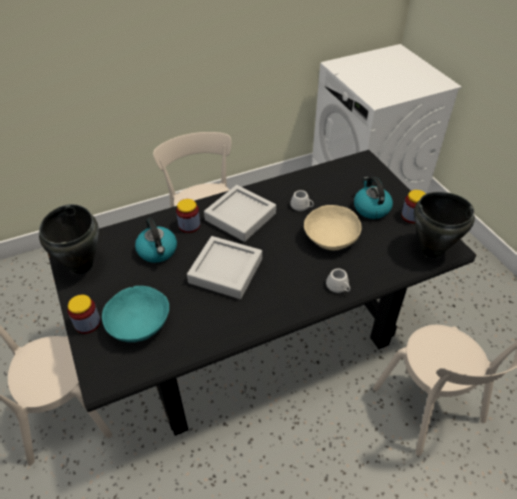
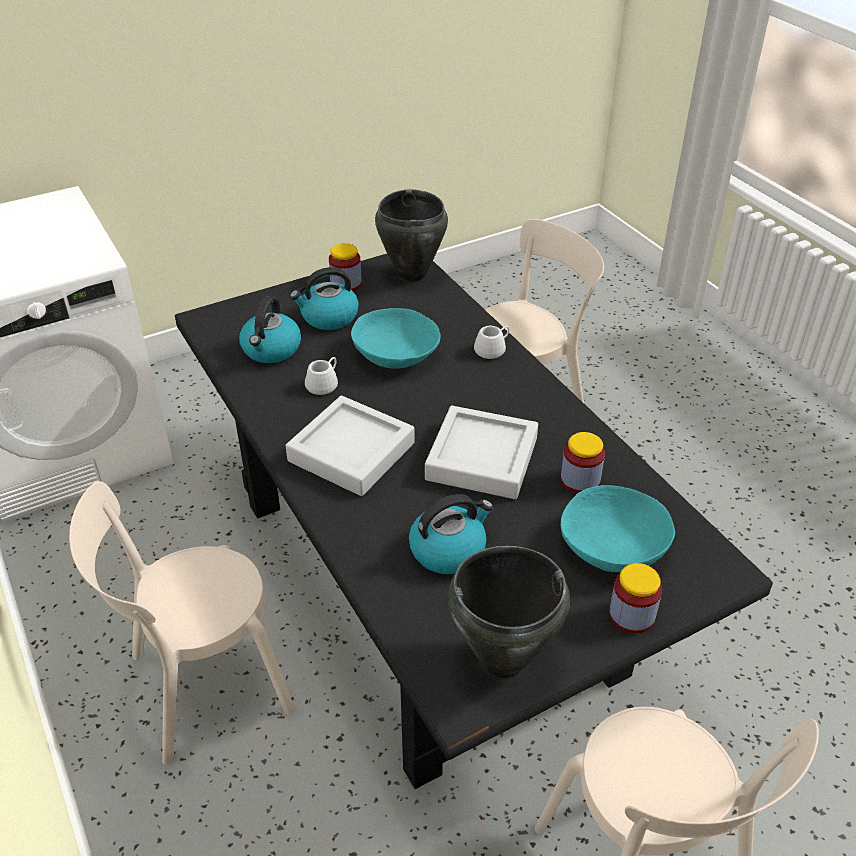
camera: 95 degrees left, 5 degrees down
jar [176,199,200,233] -> jar moved to [561,432,605,493]
beige bowl [304,205,362,250] -> turquoise bowl [351,308,441,368]
none -> kettle [239,296,301,363]

